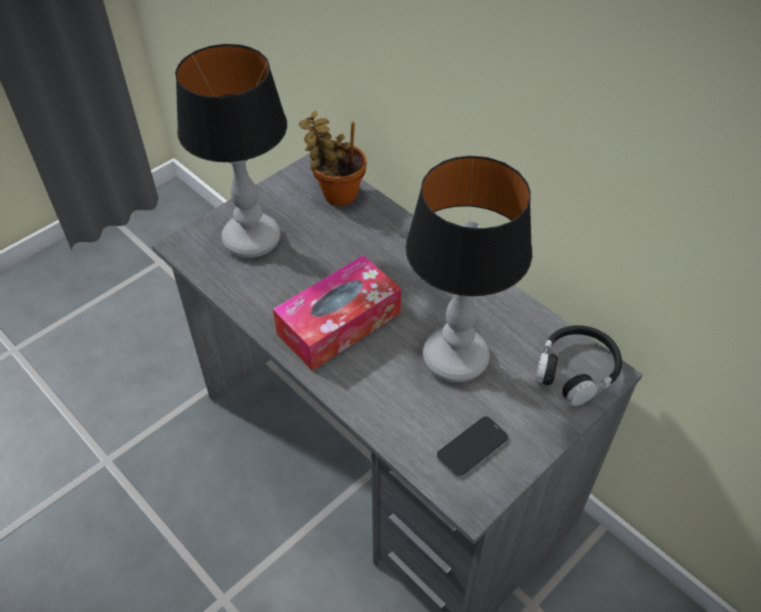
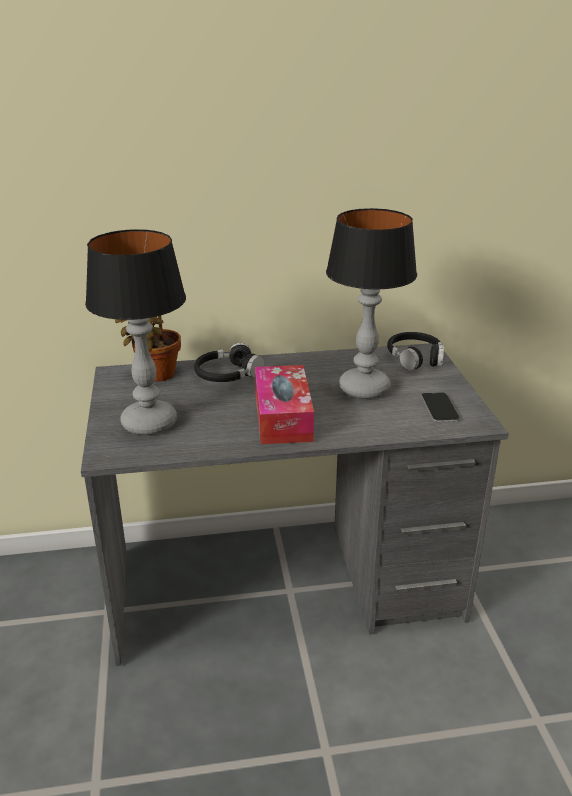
camera: 55 degrees left, 20 degrees down
none -> black headphones [194,343,264,382]

